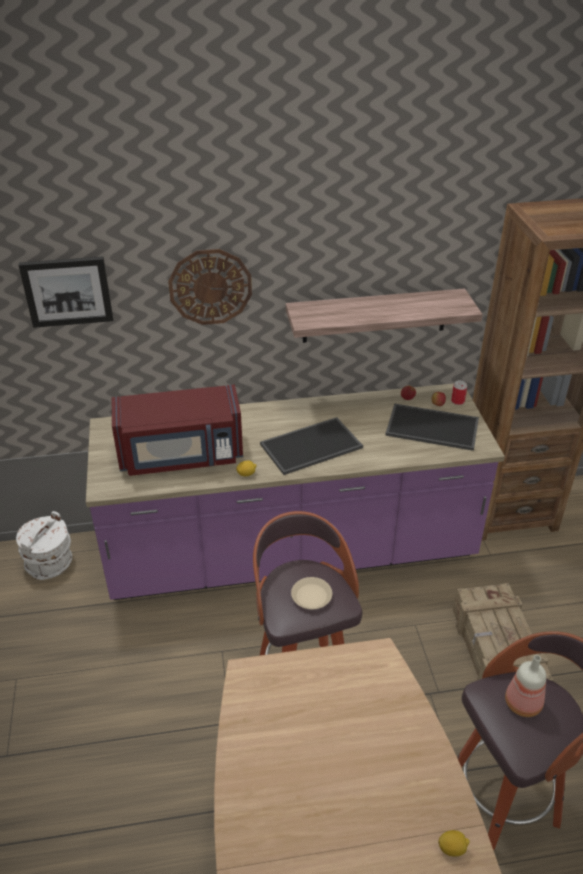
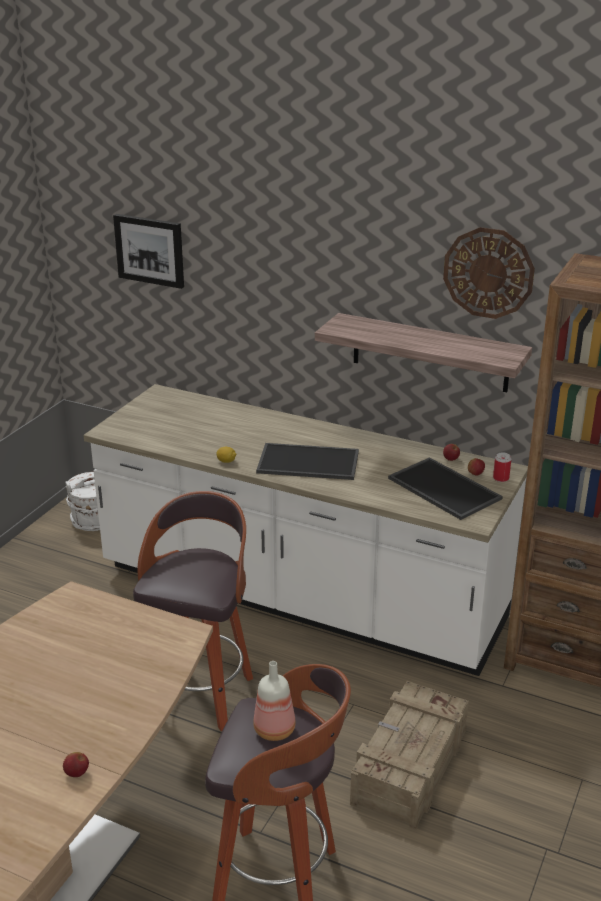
camera: 35 degrees right, 10 degrees down
purple counter [86,383,505,600] -> white counter [84,384,528,676]
red microwave [112,385,243,476] -> none
wall clock [168,249,252,325] -> wall clock moved to [443,227,535,319]
beige plate [291,577,332,609] -> none
lemon [438,830,470,857] -> apple [63,752,89,777]

